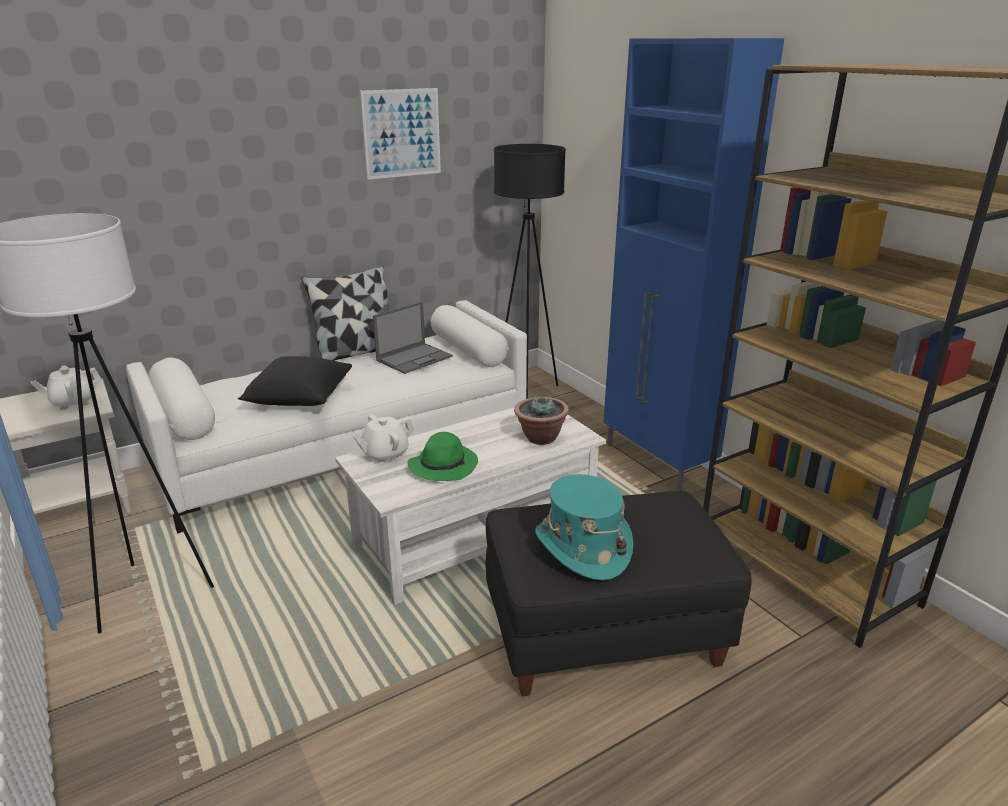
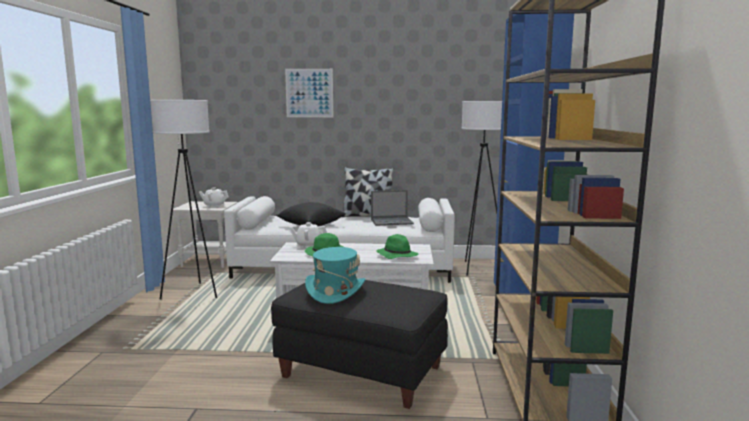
camera: 35 degrees right, 15 degrees down
picture [360,88,441,180] -> picture moved to [285,69,333,117]
black floor lamp [494,144,566,399] -> white floor lamp [461,101,502,276]
potted plant [514,396,569,445] -> green hat [376,234,419,259]

